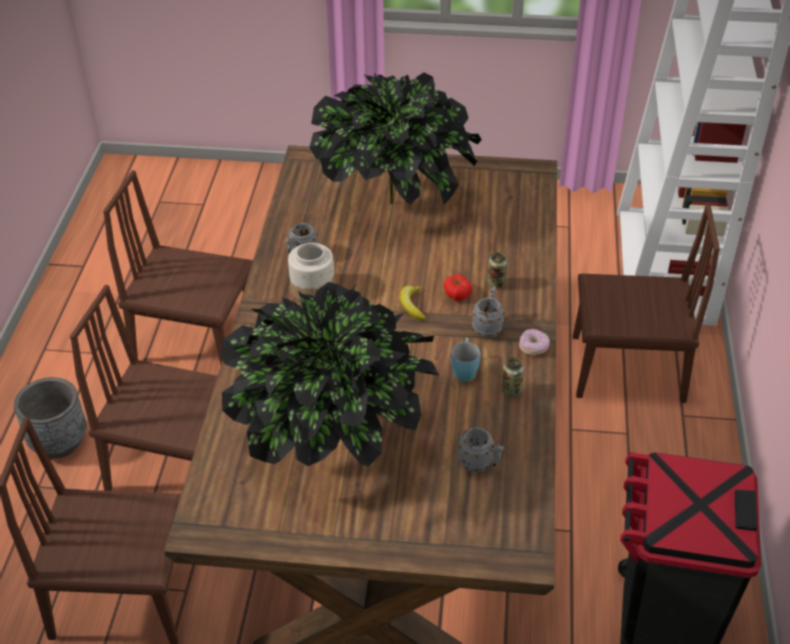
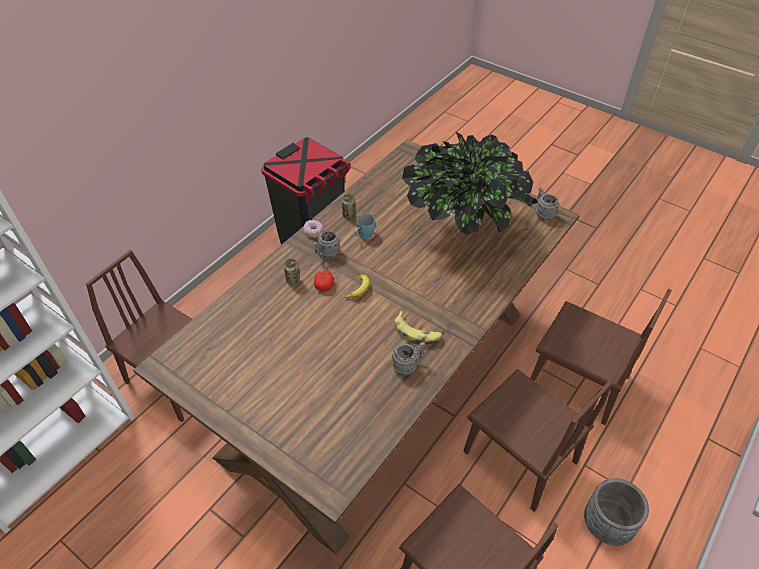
camera: 150 degrees left, 5 degrees up
jar [288,243,335,301] -> banana [394,311,443,345]
potted plant [309,72,482,204] -> none
grey mug [458,427,504,472] -> grey mug moved to [536,187,560,221]

